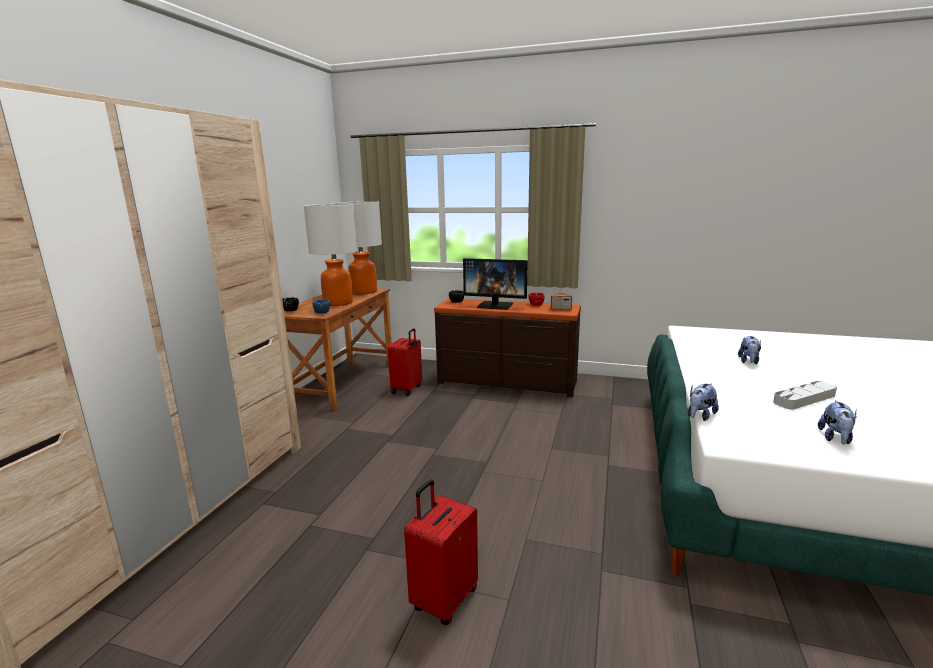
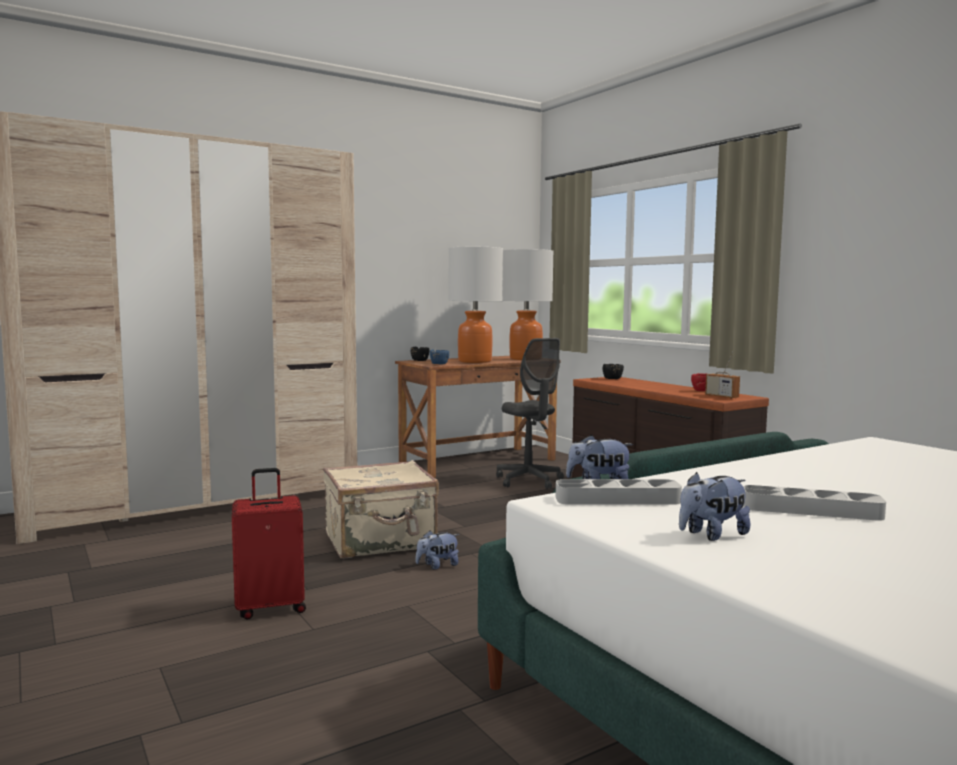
camera: 40 degrees right, 10 degrees down
red suitcase [388,328,422,396] -> grey office chair [496,338,564,489]
monitor [463,258,528,310] -> none
plush toy [738,336,761,364] -> plush toy moved to [415,531,459,570]
none -> beige suitcase [323,460,439,559]
none -> grey tray [556,479,682,505]

